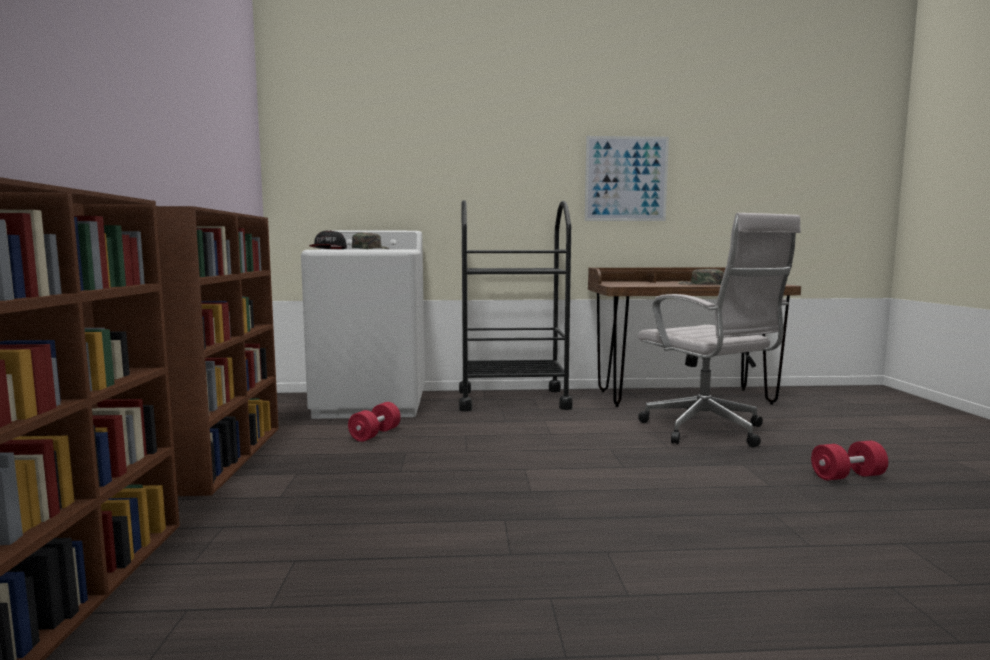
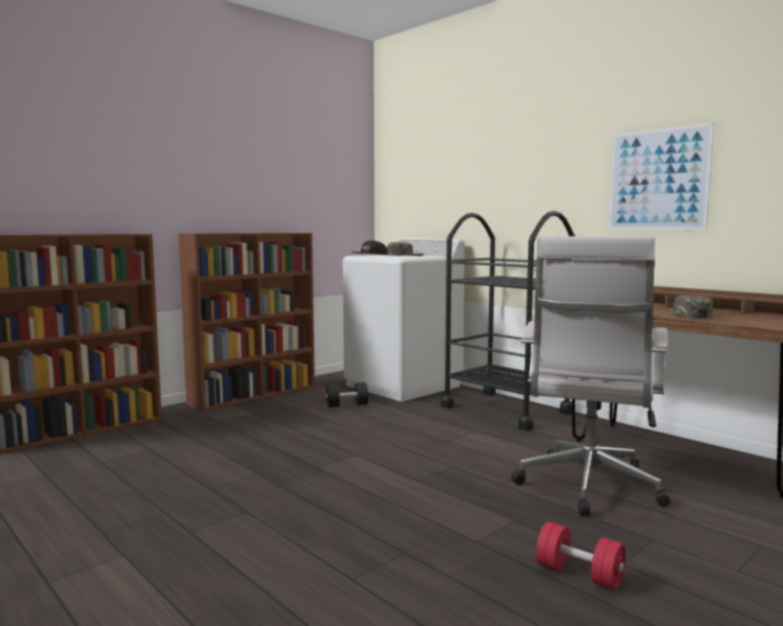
camera: 50 degrees right, 0 degrees up
red dumbbell [348,402,401,442] -> black dumbbell [326,382,368,407]

